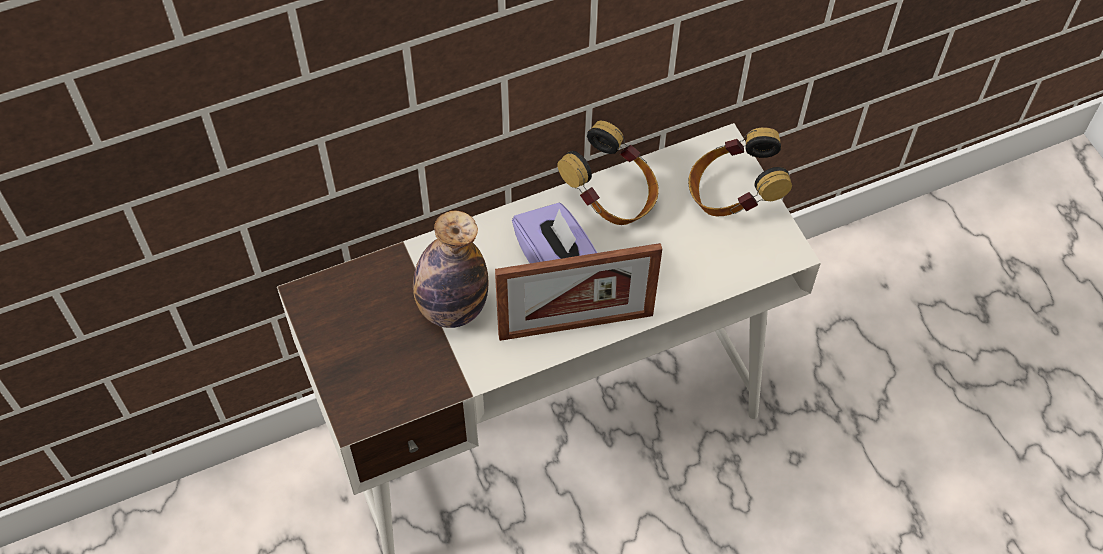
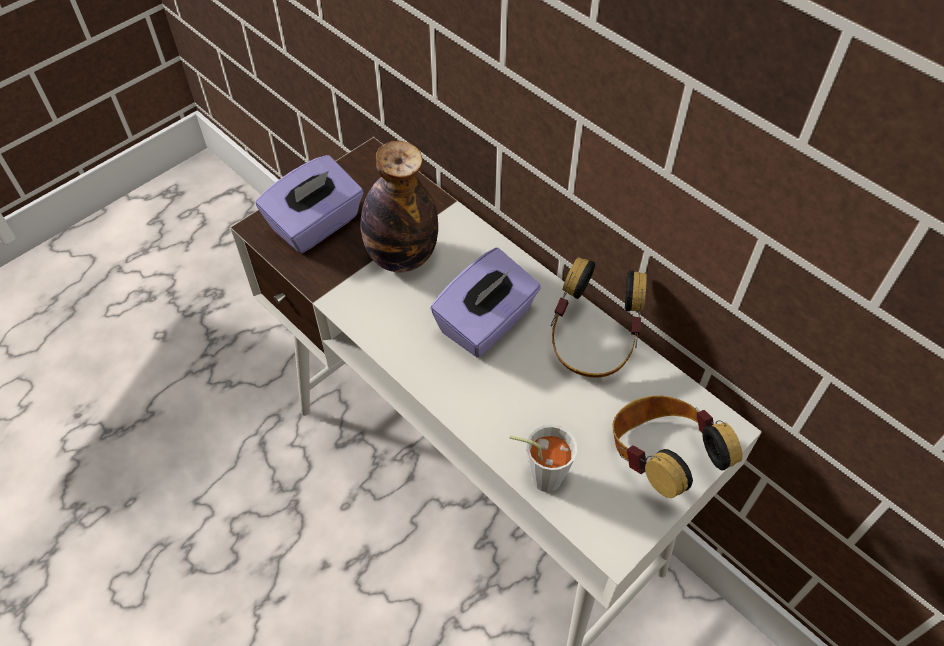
camera: 70 degrees right, 5 degrees down
picture frame [495,243,662,341] -> none
none -> purple tissue box [256,155,364,253]
none -> grey cup [510,425,577,492]

